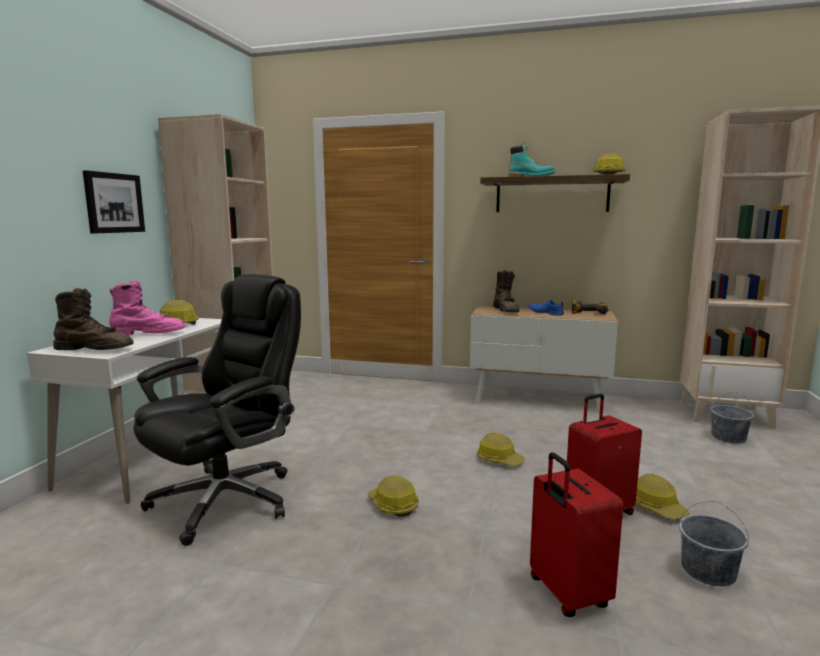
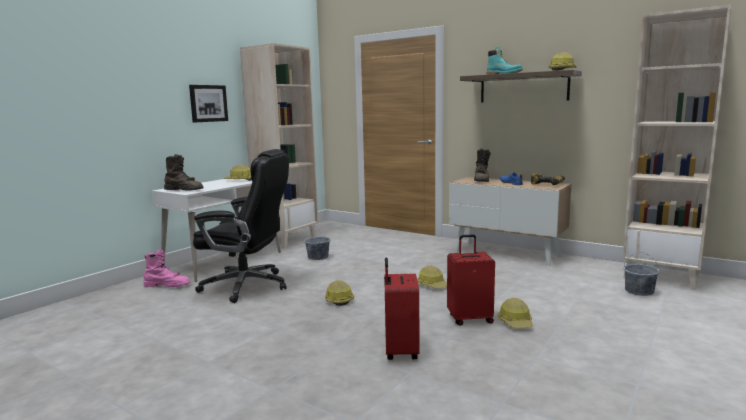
camera: 20 degrees right, 0 degrees up
pink boot [109,280,185,336] -> pink boot moved to [144,250,191,287]
black office chair [133,274,301,546] -> black office chair turned 45 degrees clockwise [193,149,289,303]
grey bucket [679,501,749,586] -> grey bucket moved to [304,226,331,260]

